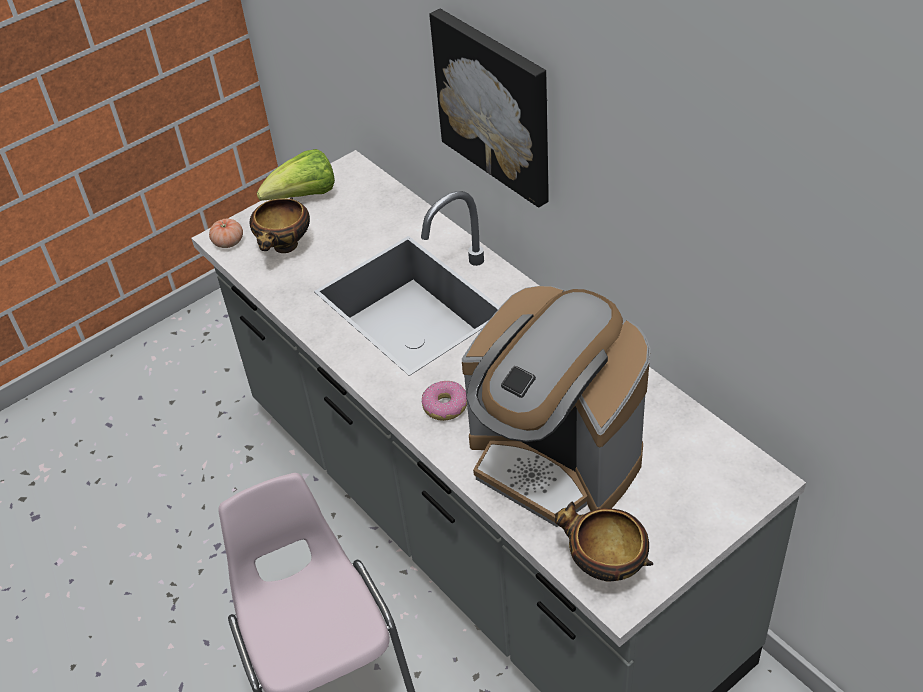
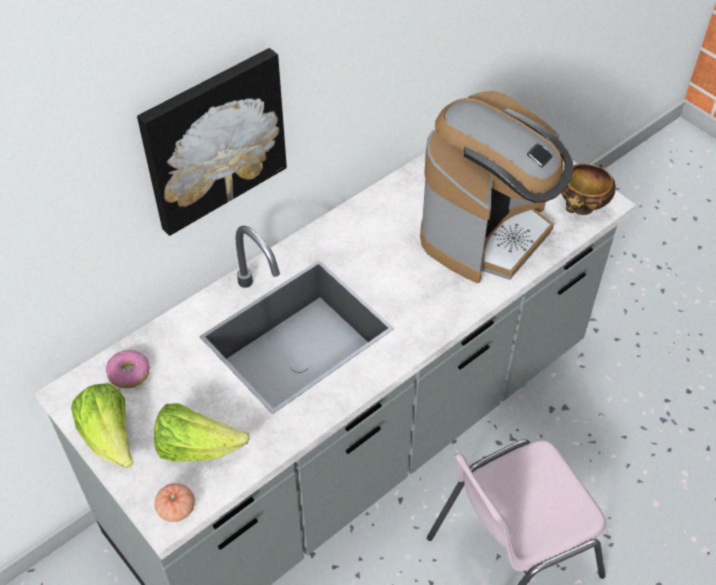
camera: 95 degrees left, 5 degrees up
bowl [249,197,310,253] -> lettuce [154,403,250,461]
donut [422,381,467,421] -> donut moved to [106,350,150,388]

